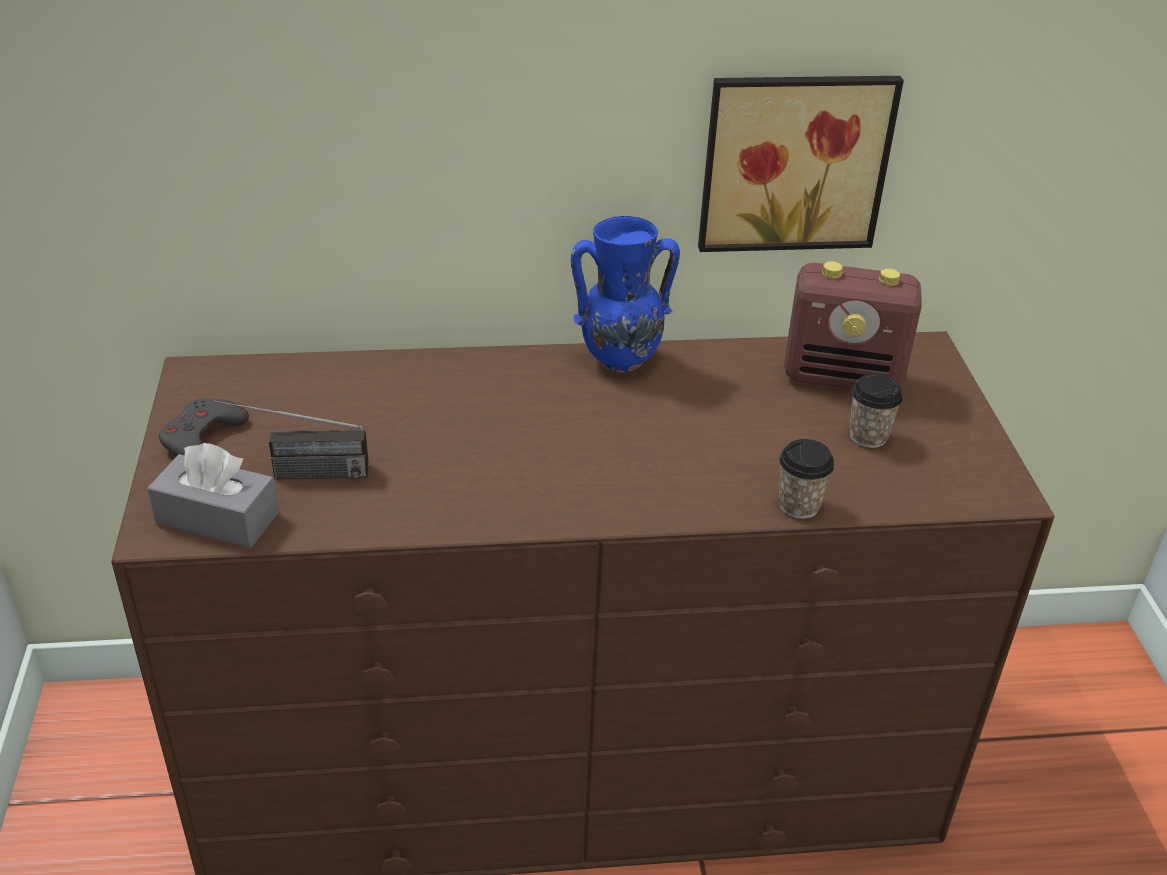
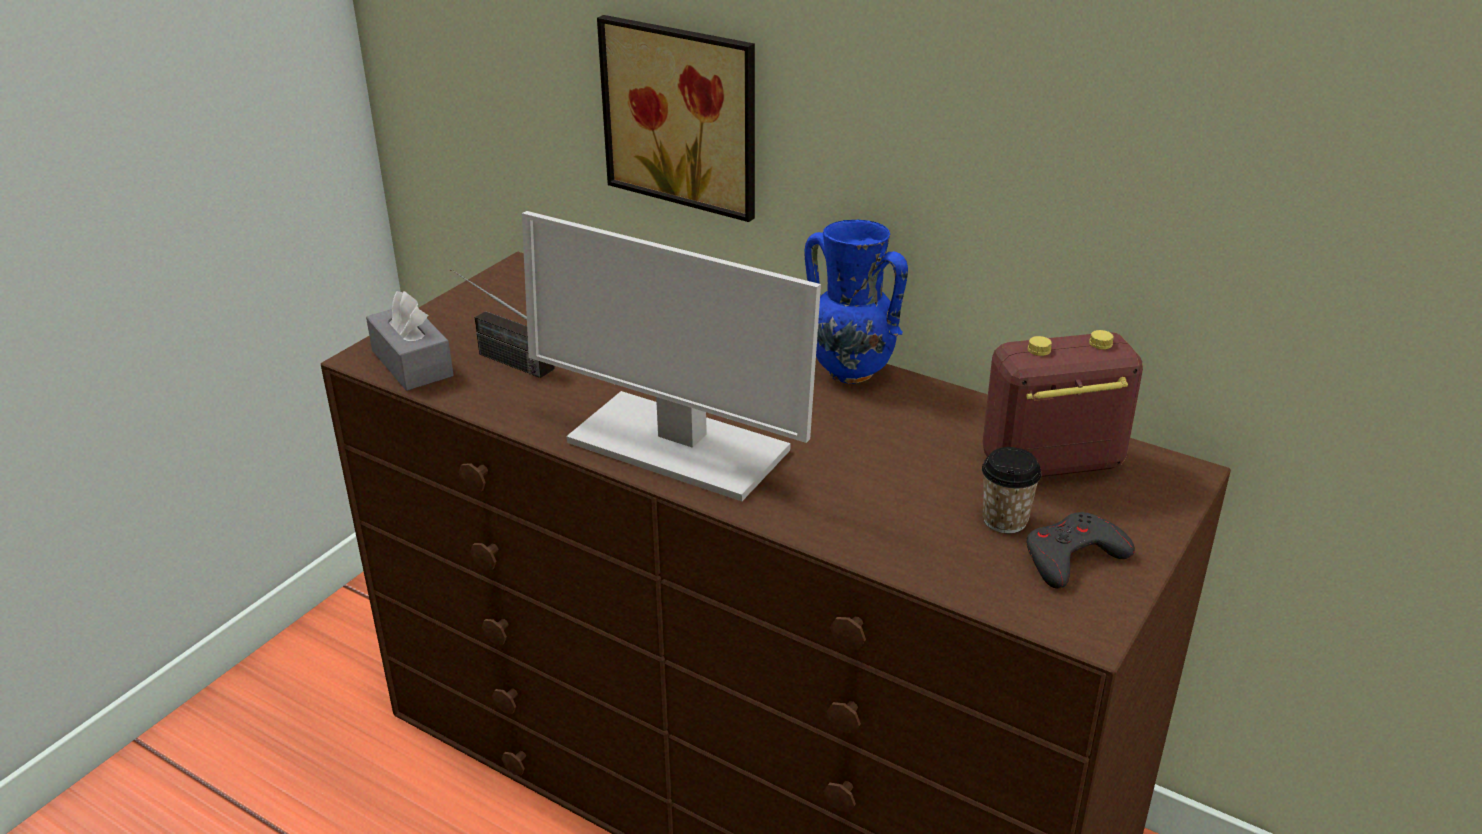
camera: 40 degrees right, 5 degrees down
grey game controller [159,398,249,457] -> grey game controller moved to [1026,512,1135,589]
picture [698,76,904,252] -> picture moved to [597,15,755,222]
cup [779,439,834,519] -> none
radio [784,262,922,389] -> radio turned 120 degrees clockwise [983,330,1143,477]
none -> monitor [522,211,821,501]

